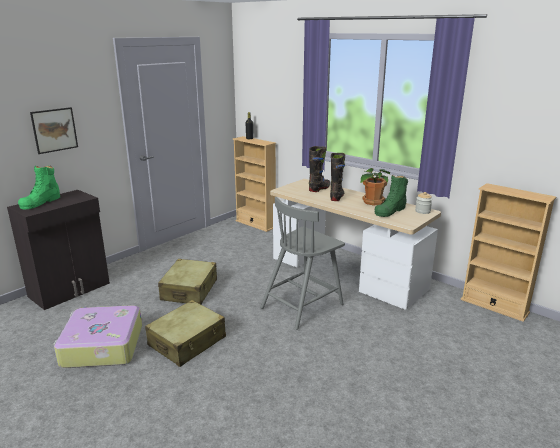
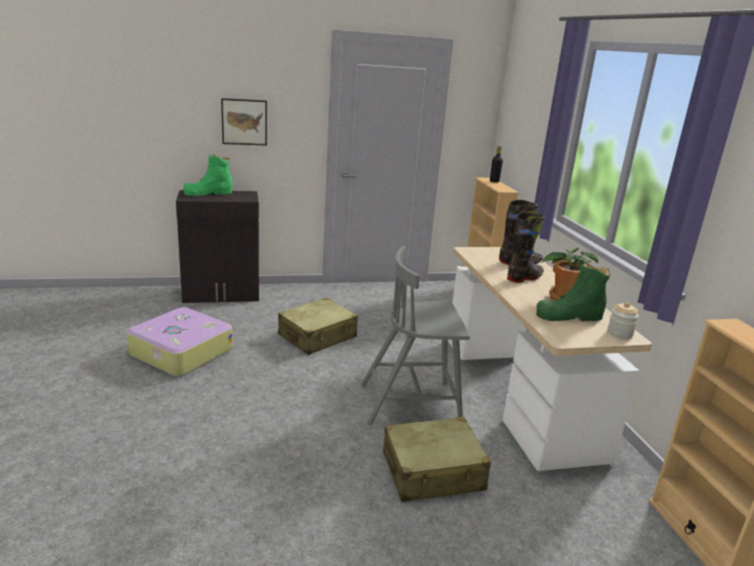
camera: 35 degrees right, 0 degrees up
beige suitcase [145,300,226,367] -> beige suitcase moved to [383,417,491,502]

